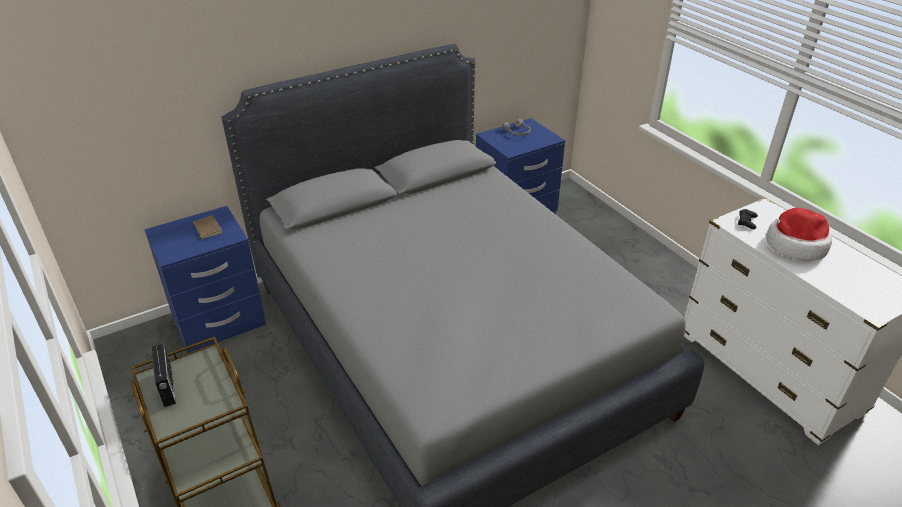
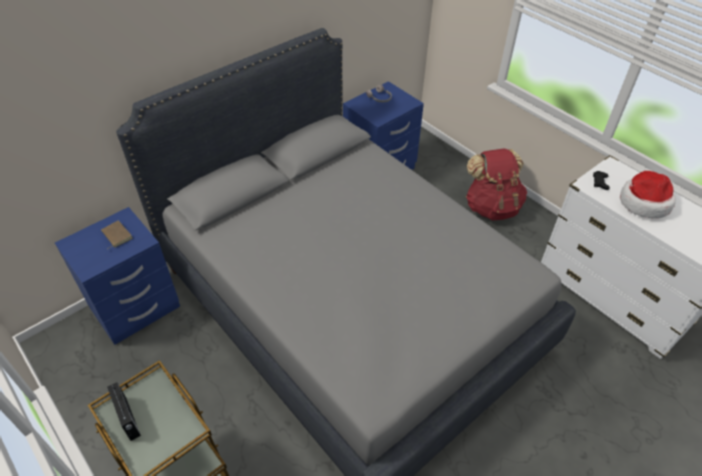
camera: 10 degrees left, 10 degrees up
none -> red backpack [466,148,527,220]

